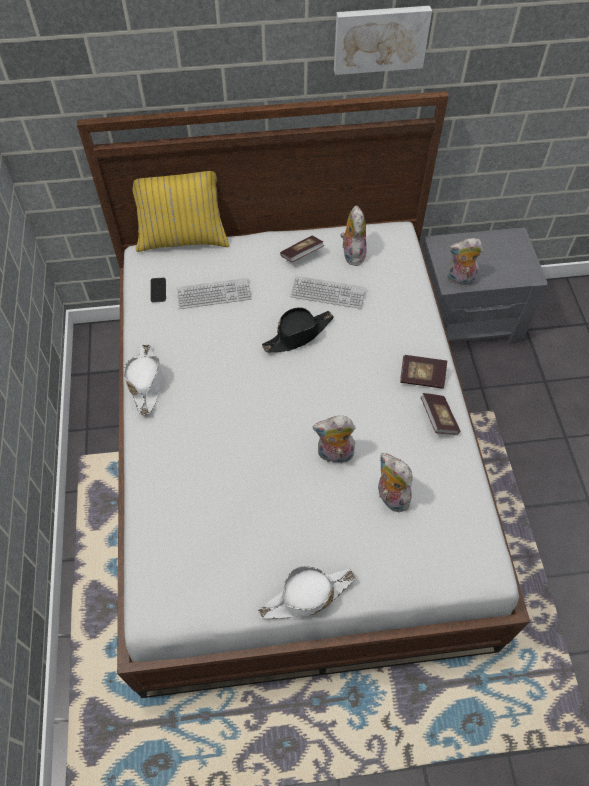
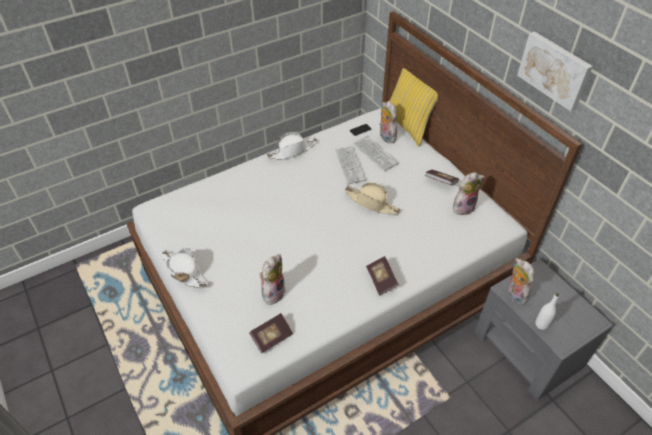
camera: 65 degrees right, 10 degrees down
black hat [262,307,334,353] -> beige hat [345,183,401,214]
keyboard [290,276,366,309] -> keyboard moved to [335,146,366,184]
plush toy [312,416,356,463] -> plush toy moved to [379,101,397,143]
book [420,393,460,435] -> book moved to [249,313,293,353]
none -> white bottle [535,293,559,330]

